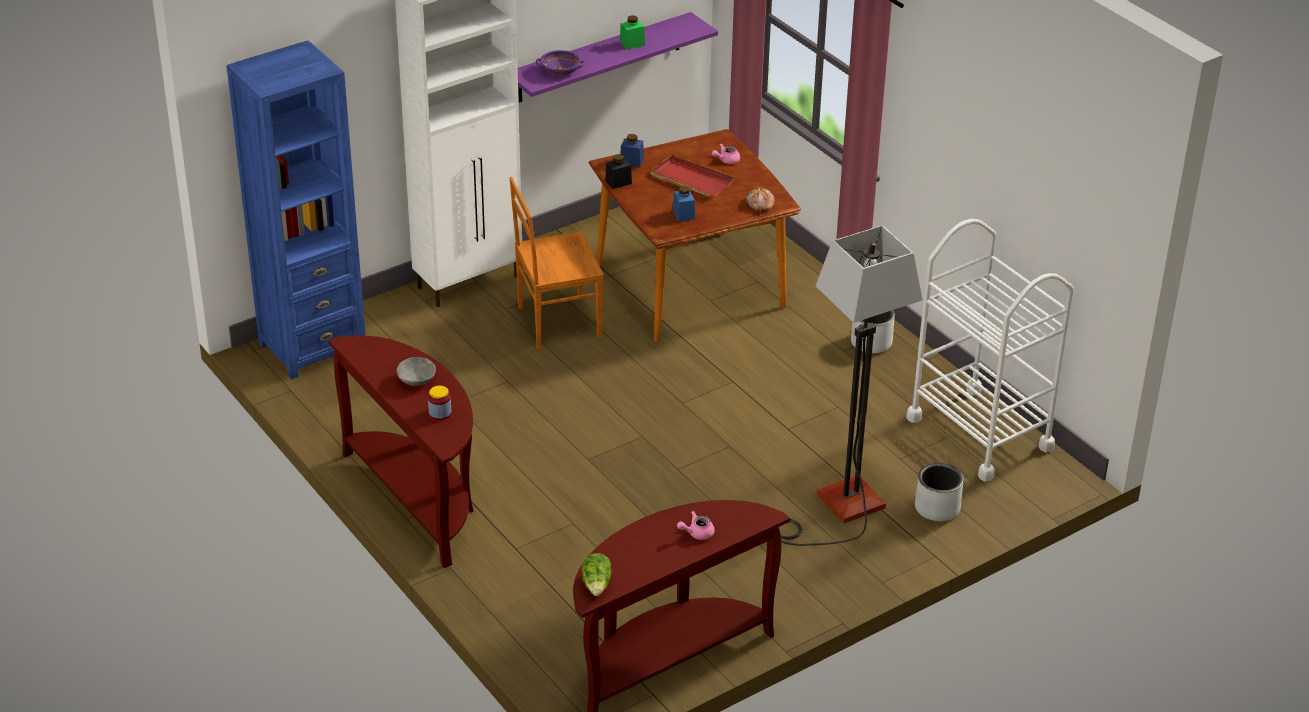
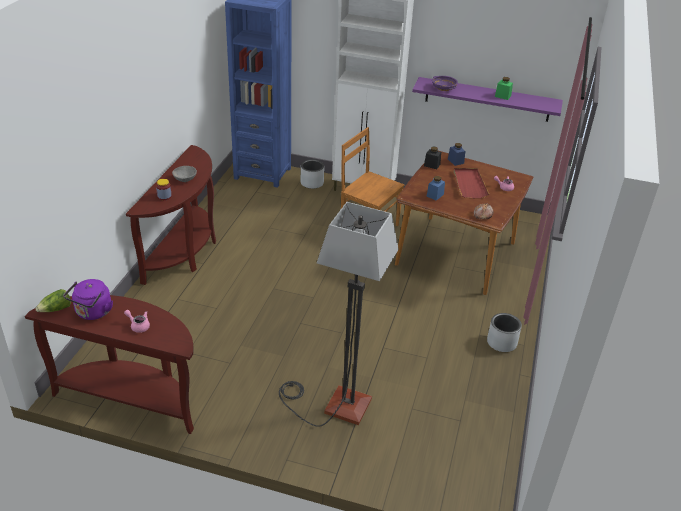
camera: 50 degrees right, 0 degrees up
white cart [906,219,1074,482] -> none
grey planter [915,463,964,521] -> grey planter moved to [300,160,324,189]
none -> purple kettle [64,279,113,320]

